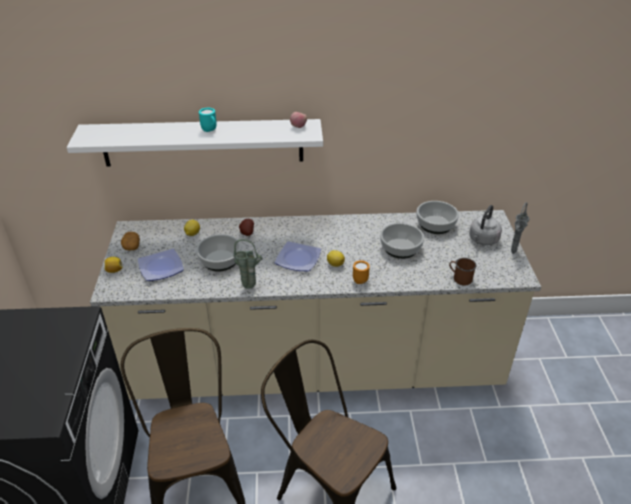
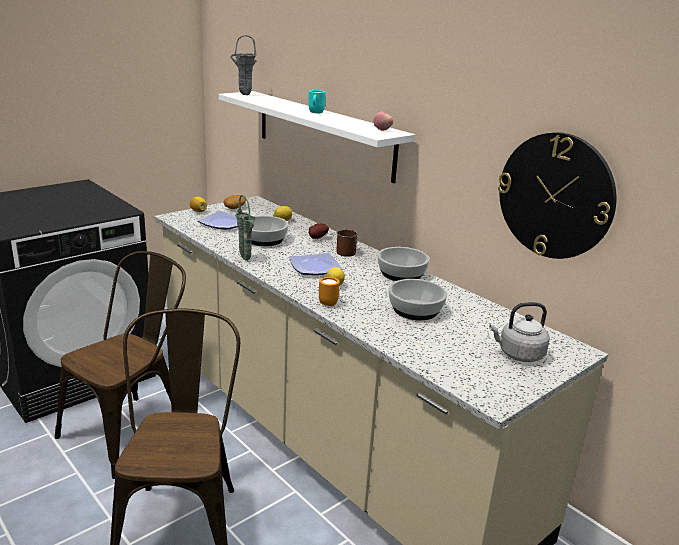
camera: 50 degrees right, 15 degrees down
bowl [417,201,459,234] -> bowl moved to [377,247,430,281]
brown mug [449,258,477,285] -> brown mug moved to [336,229,358,257]
grey vase [511,202,530,254] -> grey vase moved to [230,35,256,95]
none -> wall clock [498,132,617,259]

